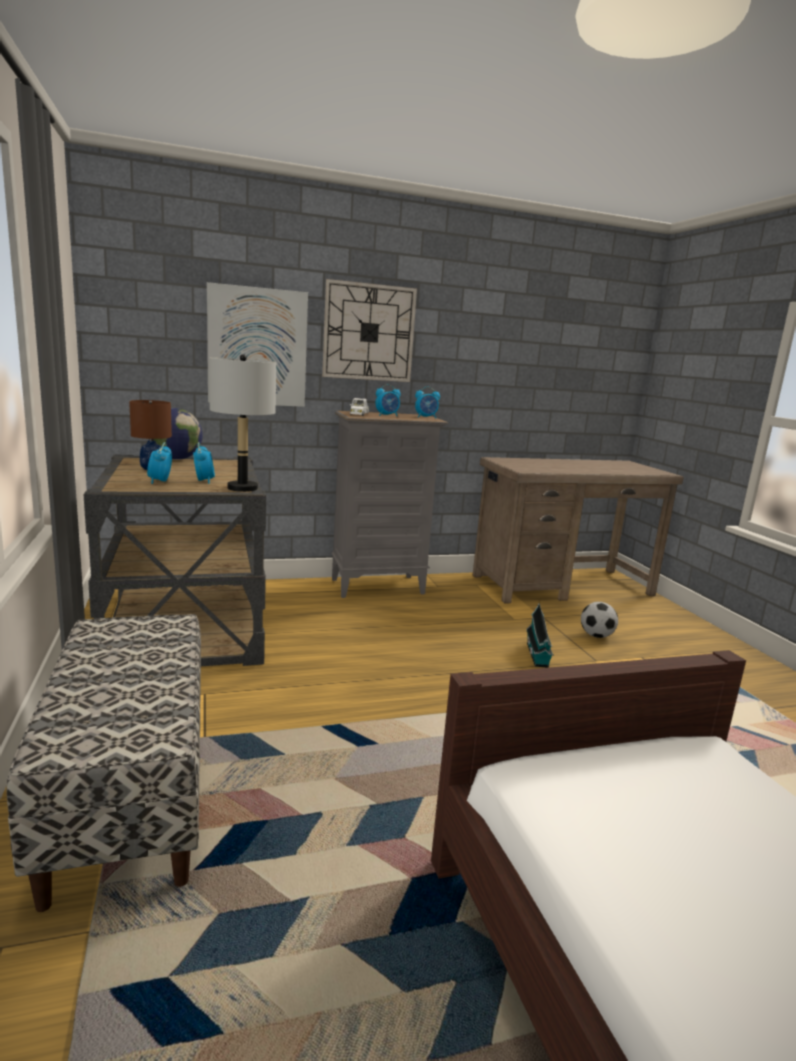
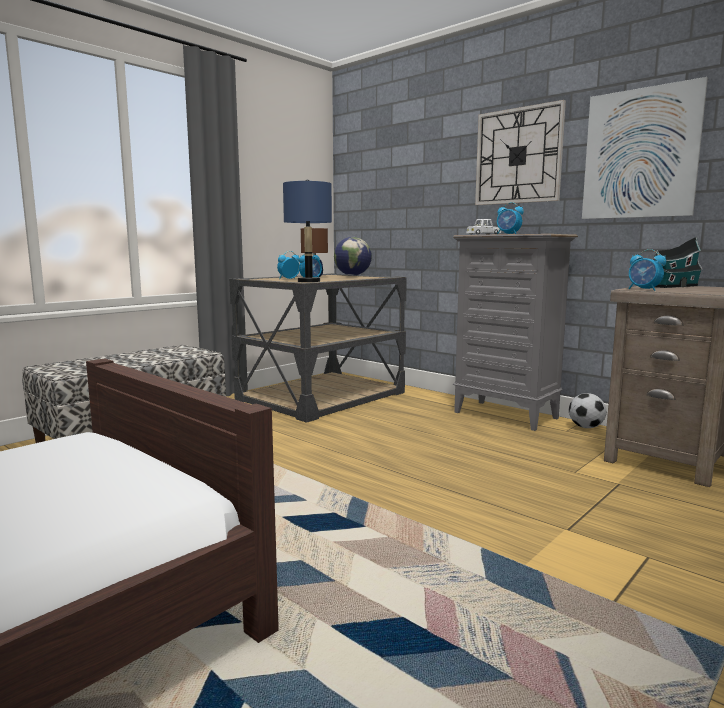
camera: 60 degrees right, 5 degrees down
picture [207,282,308,407] -> picture moved to [582,77,708,219]
grey table lamp [209,354,276,492] -> blue table lamp [283,179,332,282]
alarm clock [415,387,440,418] -> alarm clock moved to [629,249,666,291]
toy house [526,603,554,668] -> toy house moved to [652,237,703,288]
football [581,602,618,638] -> football moved to [569,393,606,428]

